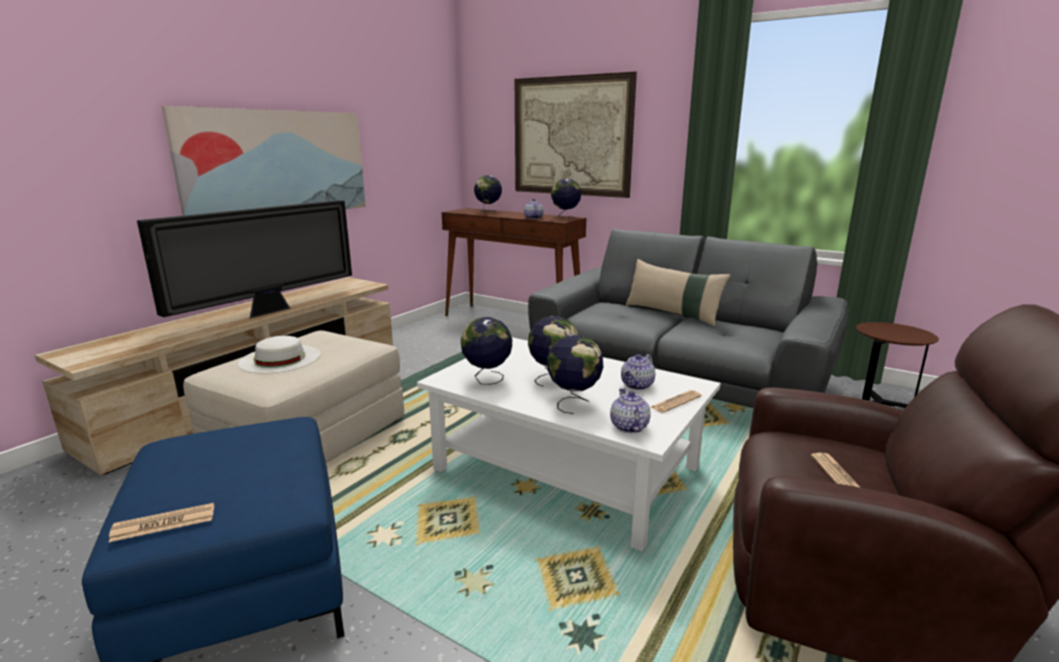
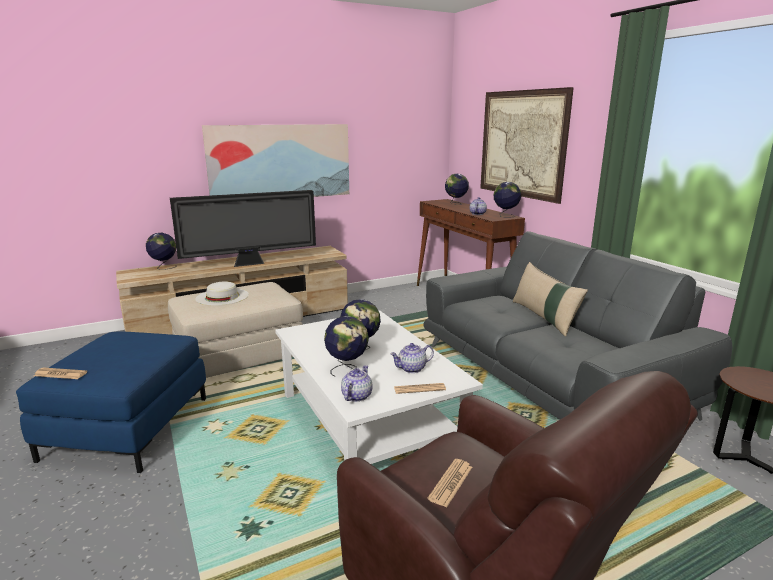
camera: 30 degrees right, 0 degrees up
globe [461,317,512,385] -> globe moved to [146,233,176,270]

